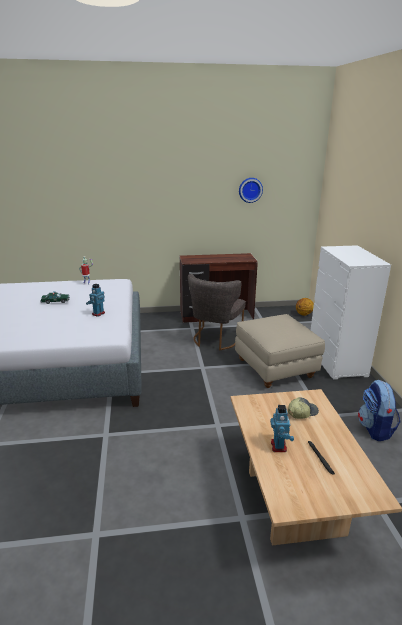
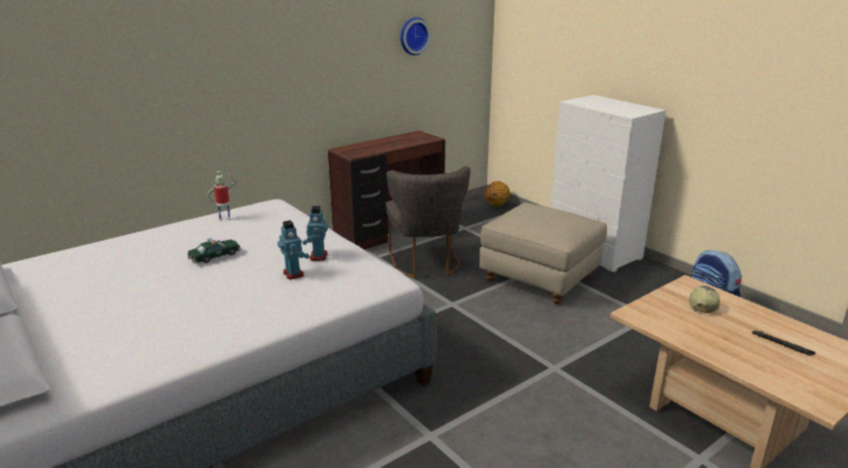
camera: 30 degrees left, 0 degrees up
toy robot [270,405,294,452] -> toy robot moved to [278,220,310,280]

